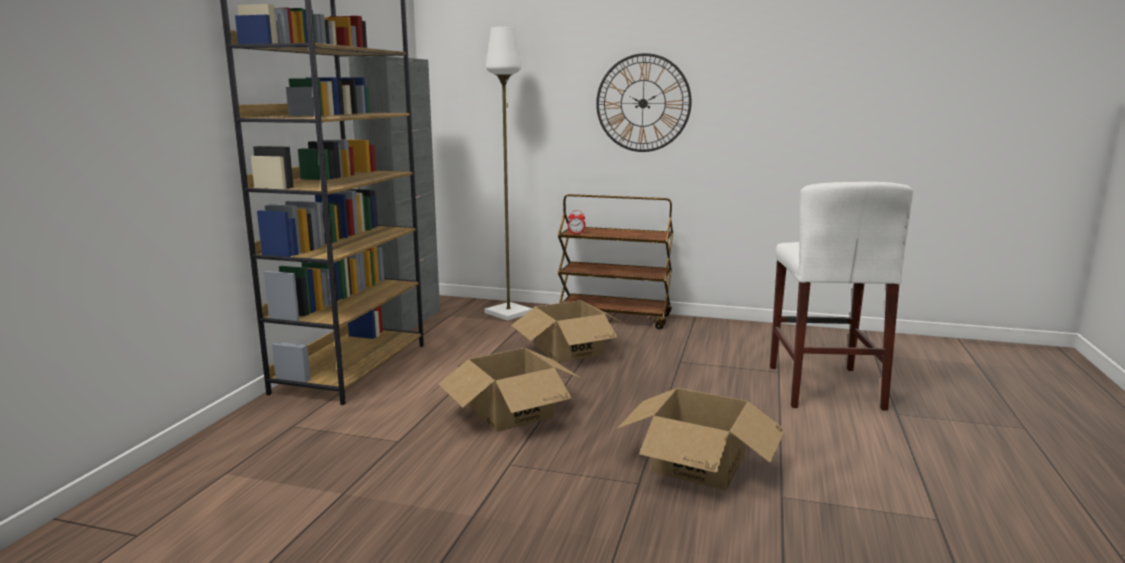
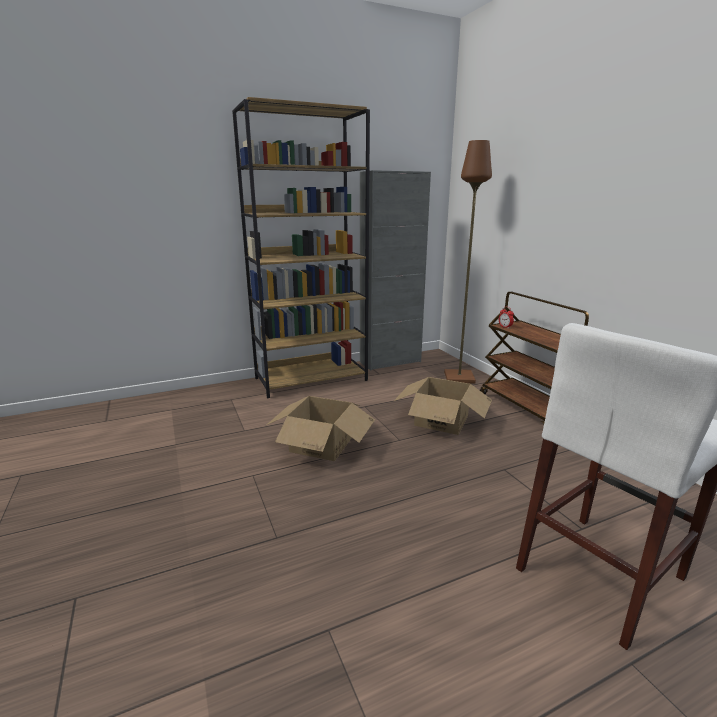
camera: 50 degrees right, 5 degrees up
white floor lamp [484,27,532,321] -> brown floor lamp [444,140,492,384]
wall clock [596,53,692,152] -> none
cardboard box [617,388,785,490] -> none

